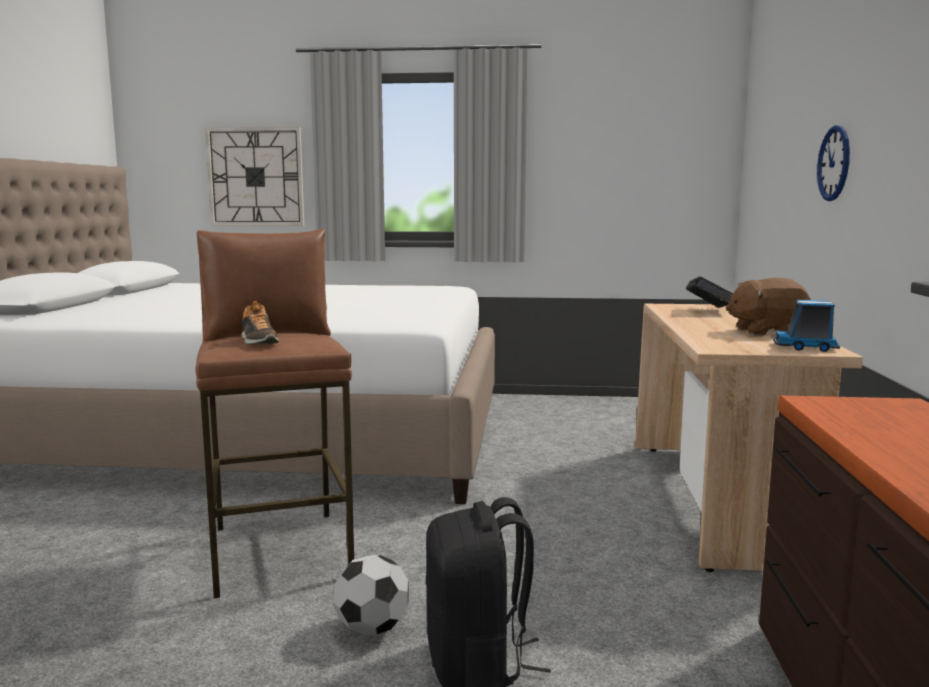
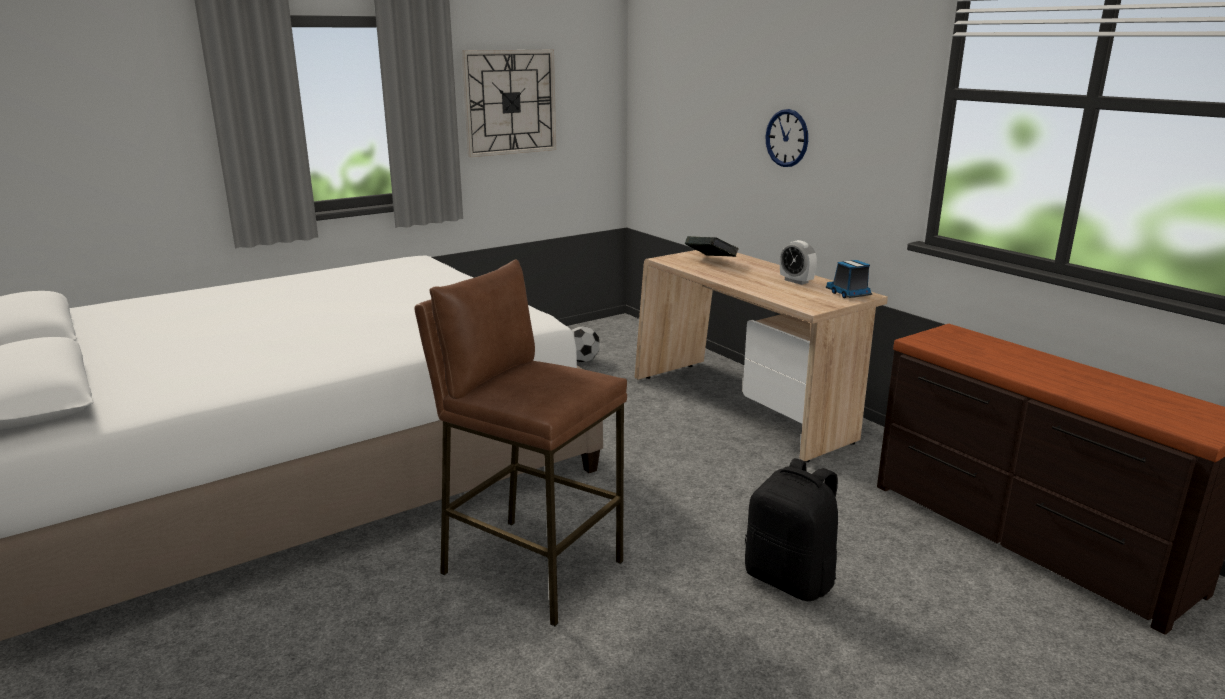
camera: 40 degrees left, 10 degrees up
wall clock [205,127,304,226] -> wall clock moved to [462,50,556,157]
shoe [241,301,279,345] -> none
football [333,554,409,635] -> football moved to [571,326,599,362]
brown plush toy [726,278,811,336] -> alarm clock [780,240,817,285]
toy truck [773,300,840,352] -> toy truck turned 90 degrees clockwise [826,260,872,298]

